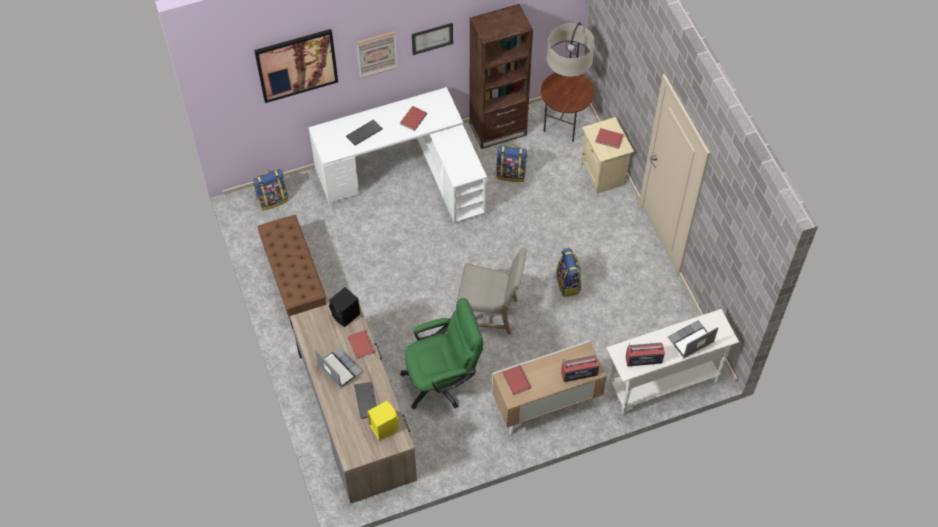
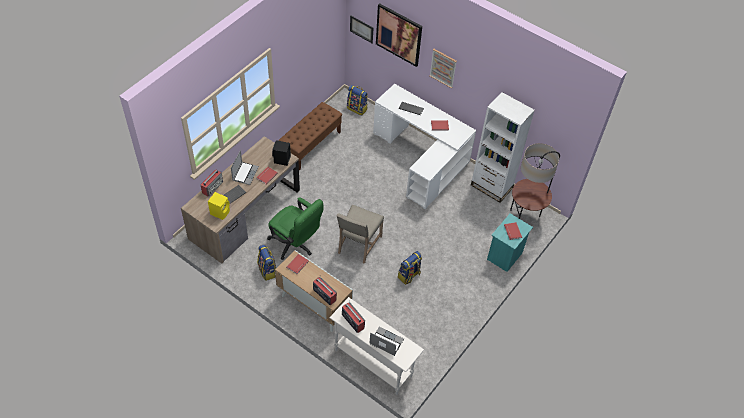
camera: 55 degrees right, 5 degrees down
picture [412,23,453,55] -> picture moved to [350,16,373,43]
beige chair [456,248,527,335] -> beige chair turned 45 degrees clockwise [337,204,384,264]
brown bookcase [469,4,533,149] -> white bookcase [471,92,535,203]
backpack [496,144,527,182] -> backpack moved to [257,245,276,281]
beige nightstand [581,117,634,194] -> turquoise nightstand [487,214,533,272]
none -> radio [200,170,223,197]

